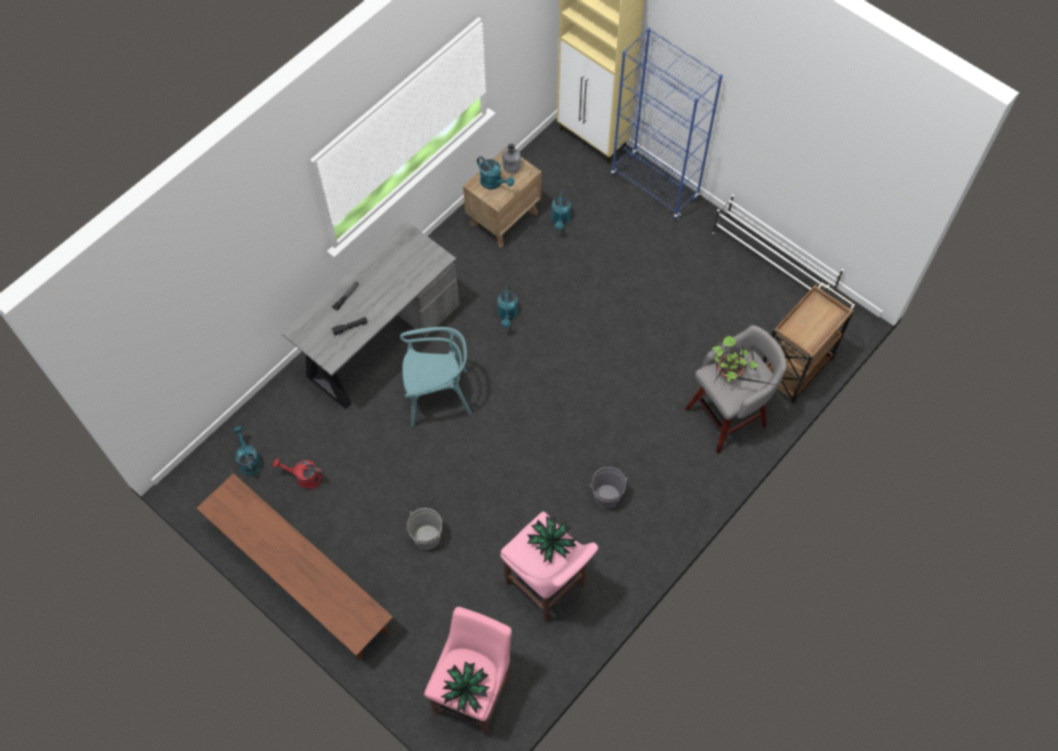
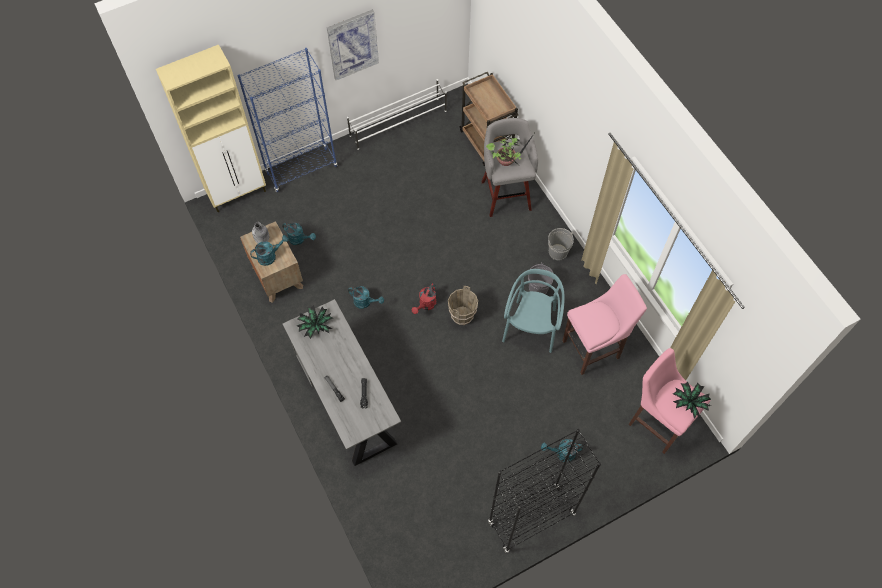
camera: 70 degrees left, 0 degrees up
brown bench [197,473,393,660] -> black bookcase [488,429,601,553]
turquoise watering can [233,426,262,476] -> turquoise watering can moved to [541,439,583,462]
red watering can [273,458,324,490] -> red watering can moved to [412,283,437,314]
turquoise chair [400,327,472,427] -> turquoise chair moved to [502,269,565,353]
grey bucket [407,508,442,550] -> grey bucket moved to [548,228,574,260]
potted plant [527,516,577,564] -> potted plant moved to [297,305,333,339]
none -> picture [327,9,379,80]
none -> brown bucket [448,286,478,325]

